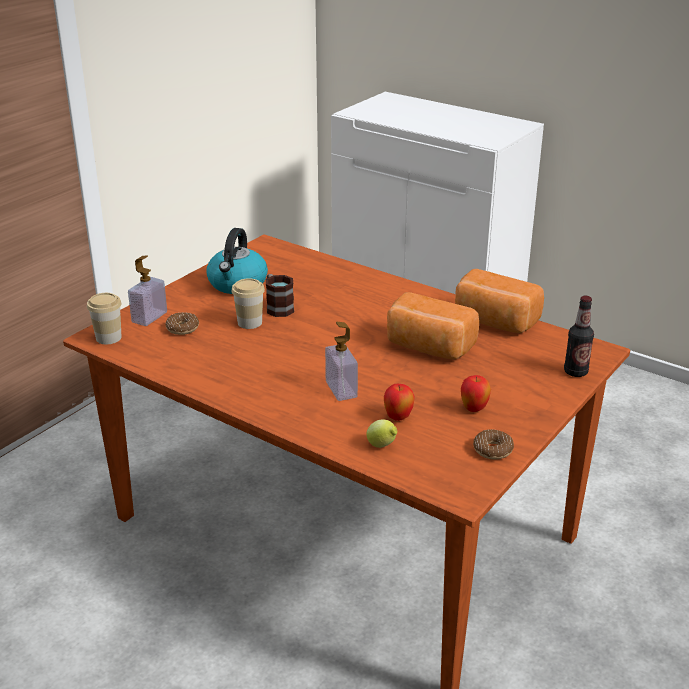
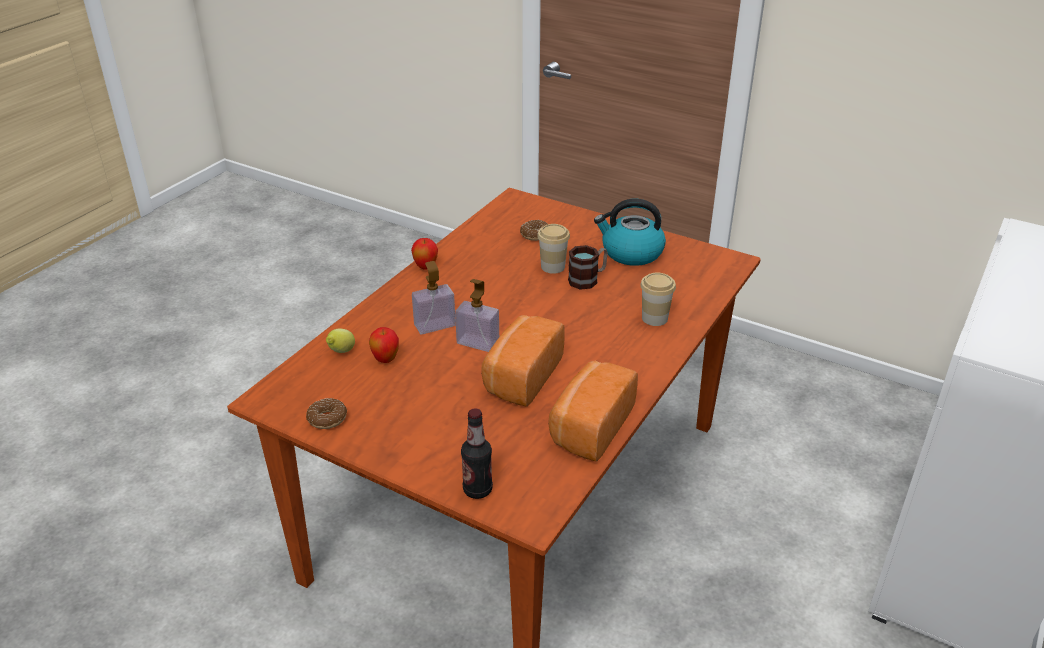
camera: 85 degrees right, 5 degrees up
cup [87,293,122,344] -> cup moved to [640,273,676,326]
soap dispenser [128,255,167,326] -> soap dispenser moved to [455,279,499,352]
apple [461,375,491,412] -> apple moved to [411,238,438,270]

